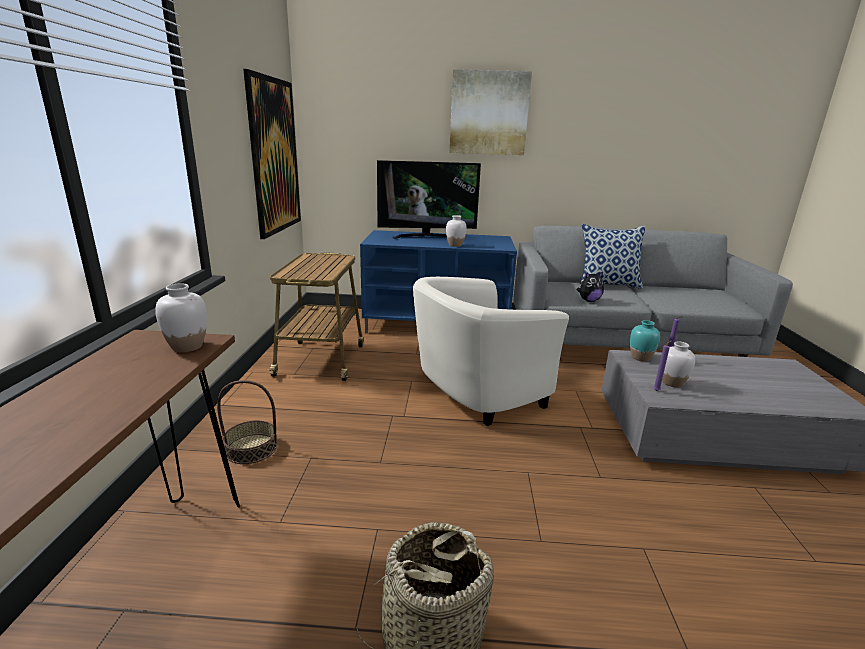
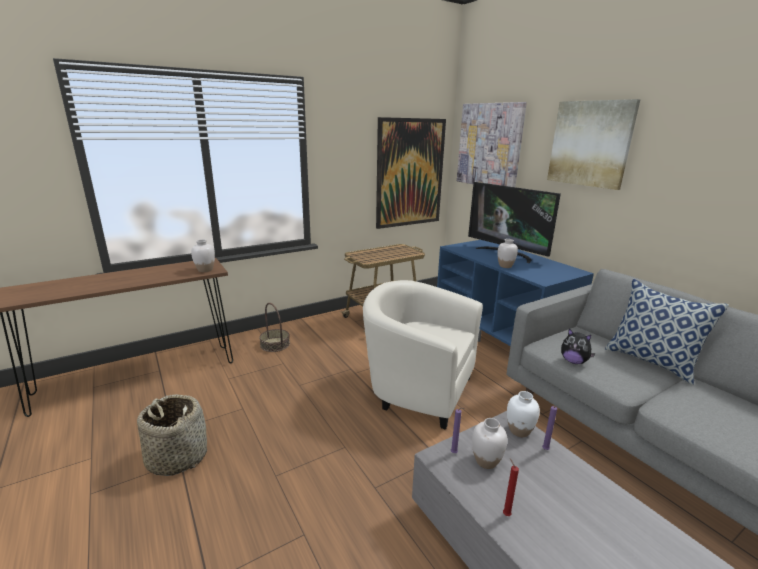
camera: 55 degrees right, 0 degrees up
turquoise vase [630,320,660,362] -> white vase [507,391,540,437]
none -> picture [457,102,527,187]
none -> red candle [503,458,519,516]

